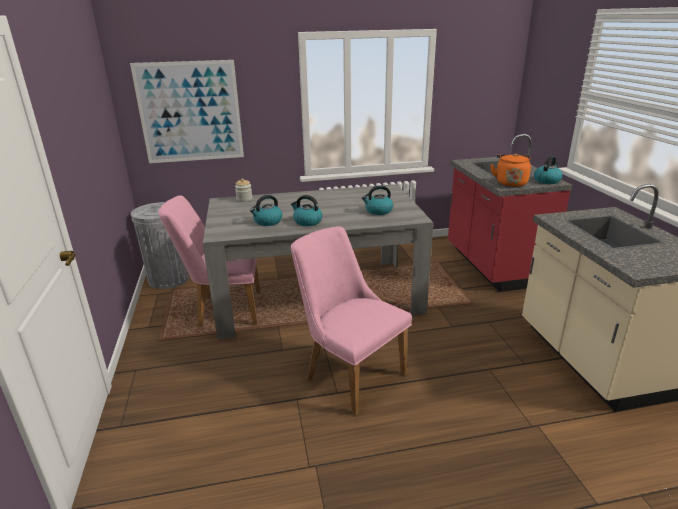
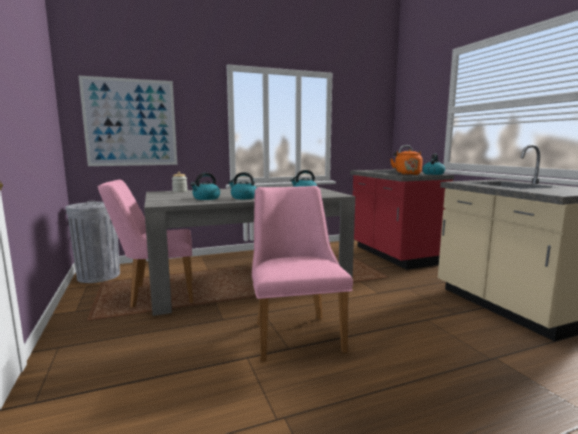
camera: 10 degrees left, 15 degrees down
pink chair [291,226,412,416] -> pink chair turned 45 degrees clockwise [252,186,353,362]

